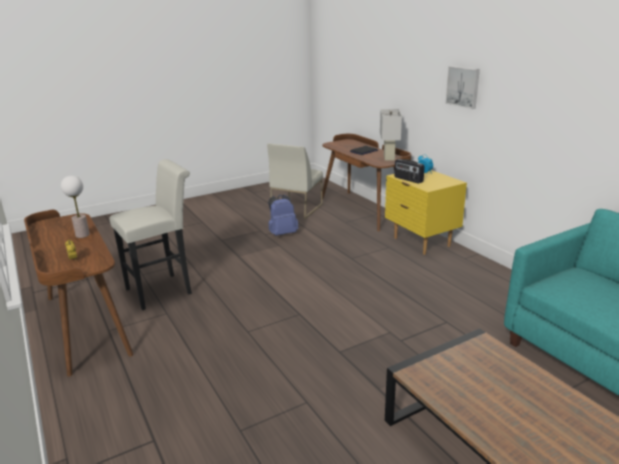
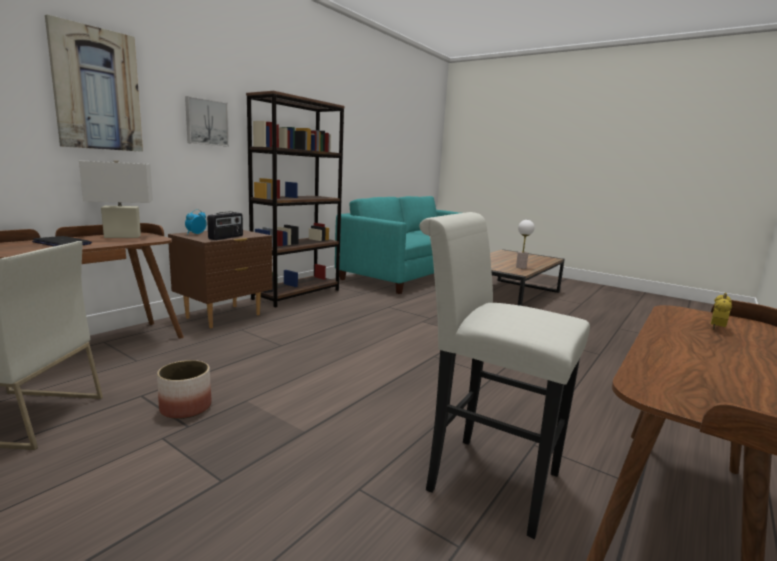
camera: 115 degrees left, 10 degrees down
table lamp [61,176,90,238] -> table lamp moved to [516,220,534,269]
blue backpack [268,195,298,236] -> planter [157,360,211,419]
yellow nightstand [385,170,467,255] -> brown nightstand [168,230,273,328]
none -> picture [45,14,143,152]
none -> brown bookcase [246,91,345,308]

